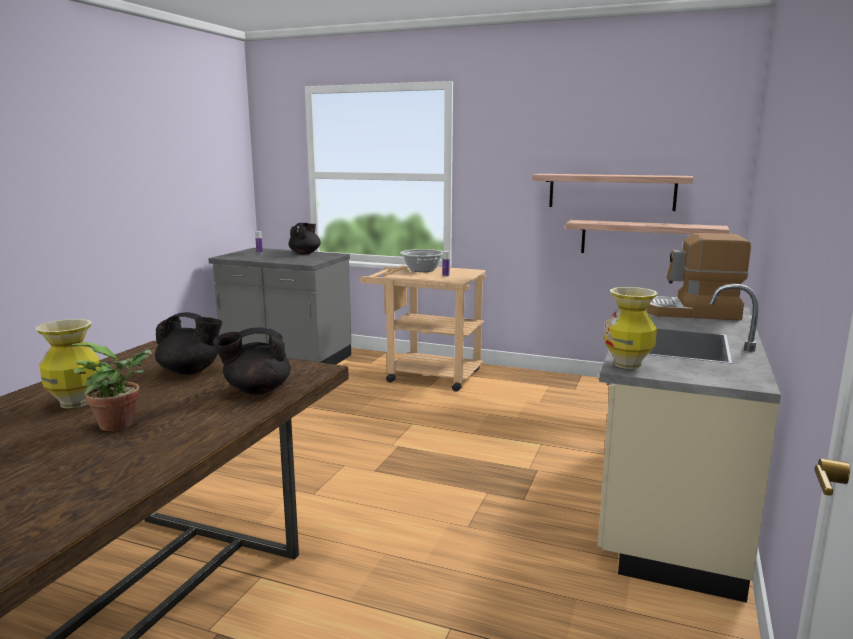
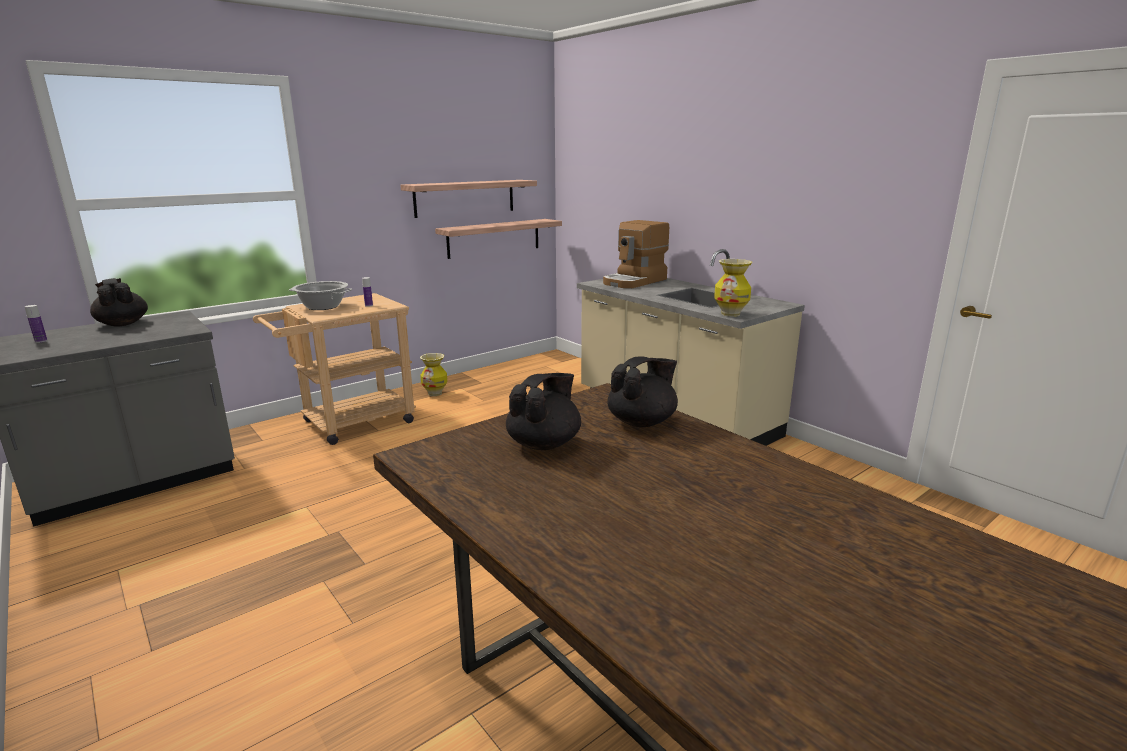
camera: 60 degrees left, 5 degrees up
vase [36,319,100,408] -> vase moved to [420,353,447,396]
potted plant [69,342,152,431] -> none
black teapot [213,327,291,395] -> black teapot turned 135 degrees counterclockwise [607,356,678,427]

